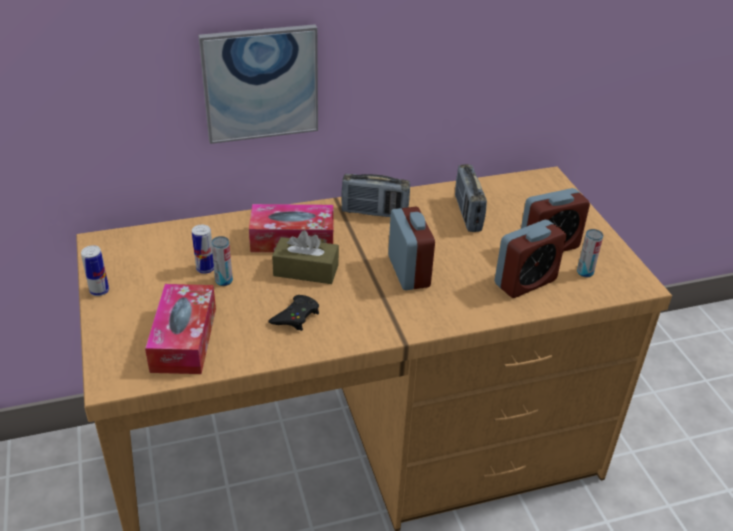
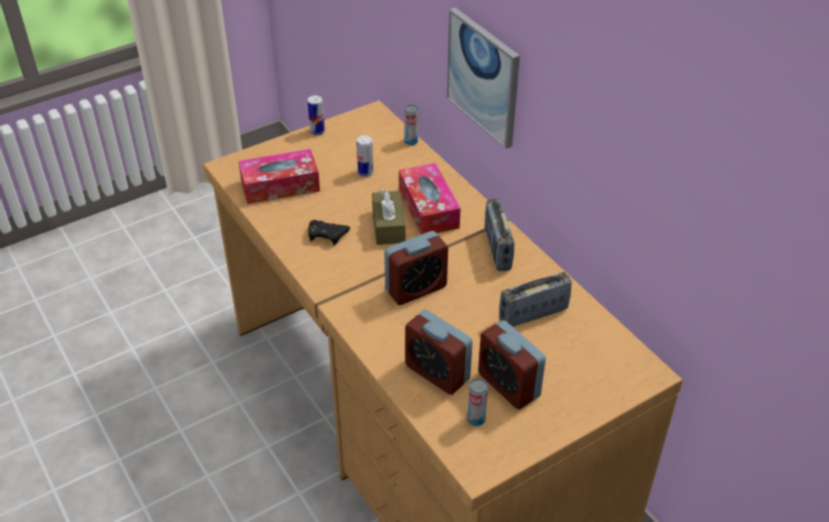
camera: 75 degrees right, 5 degrees up
can [211,236,233,286] -> can moved to [404,105,418,145]

